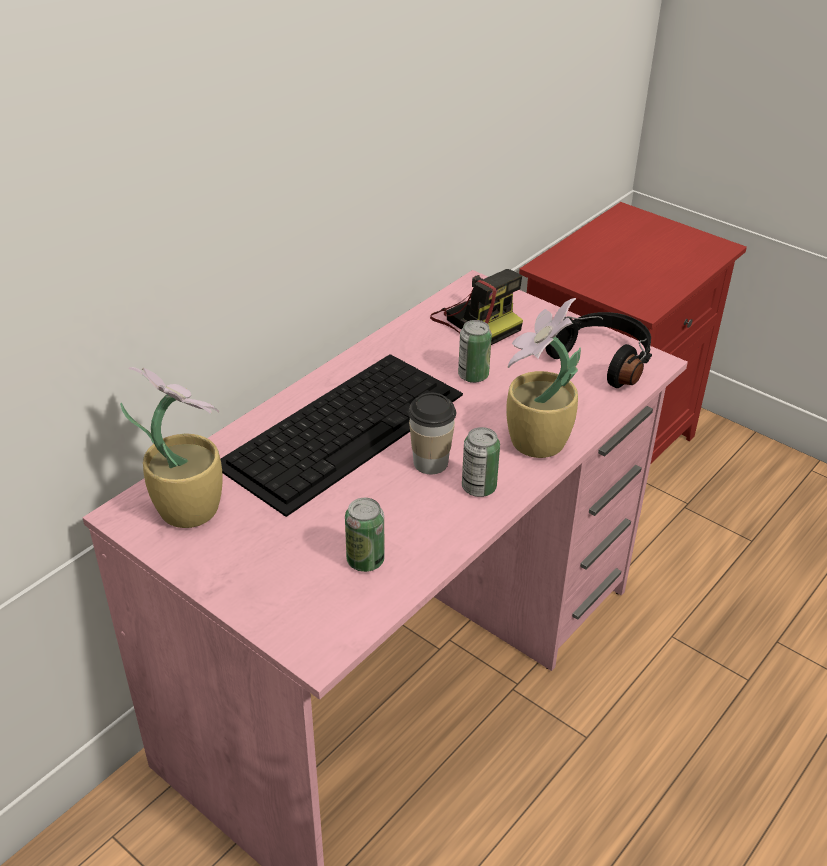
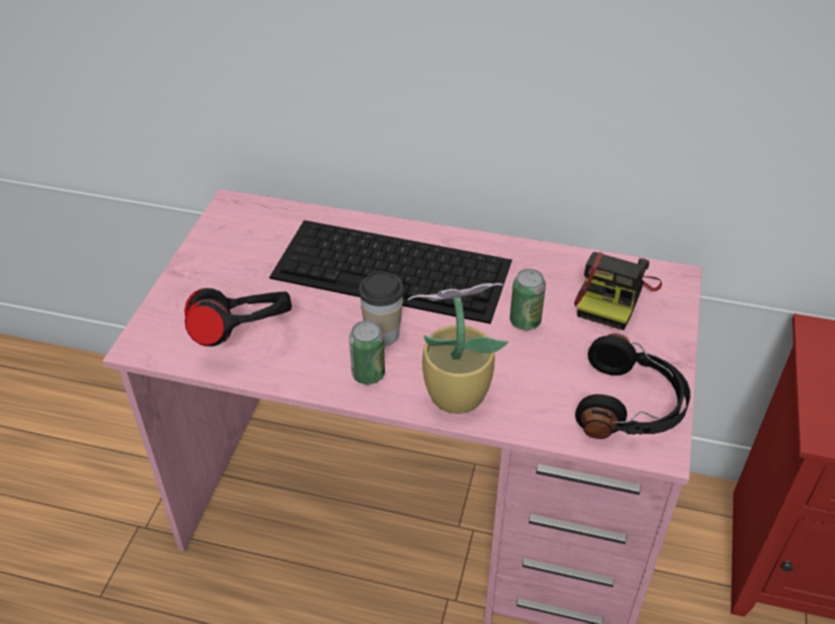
camera: 65 degrees right, 5 degrees up
potted plant [120,367,223,528] -> none
can [345,498,385,572] -> black headphones [184,288,292,347]

